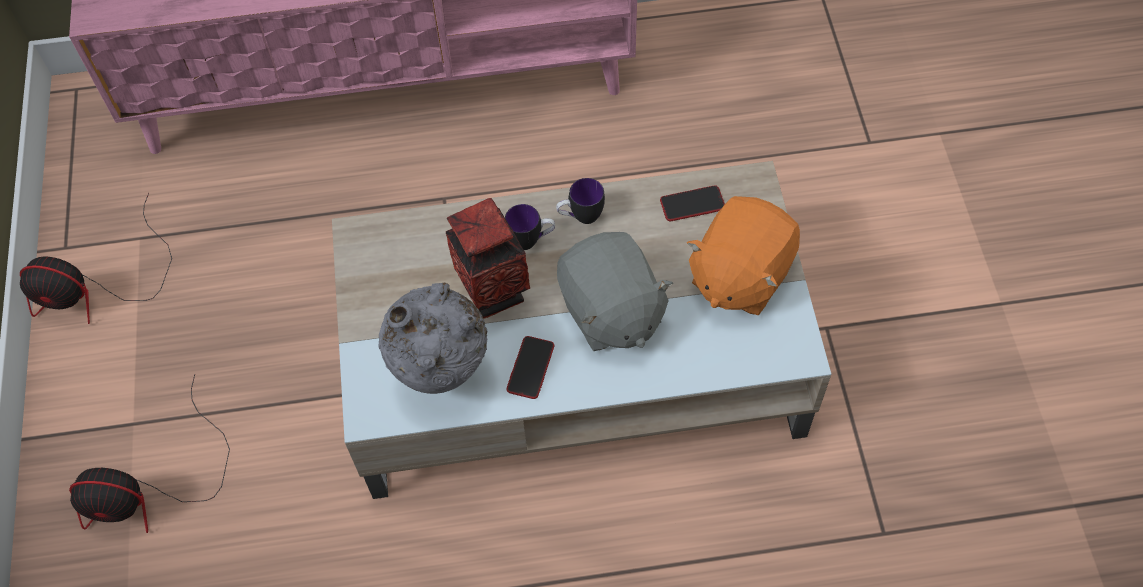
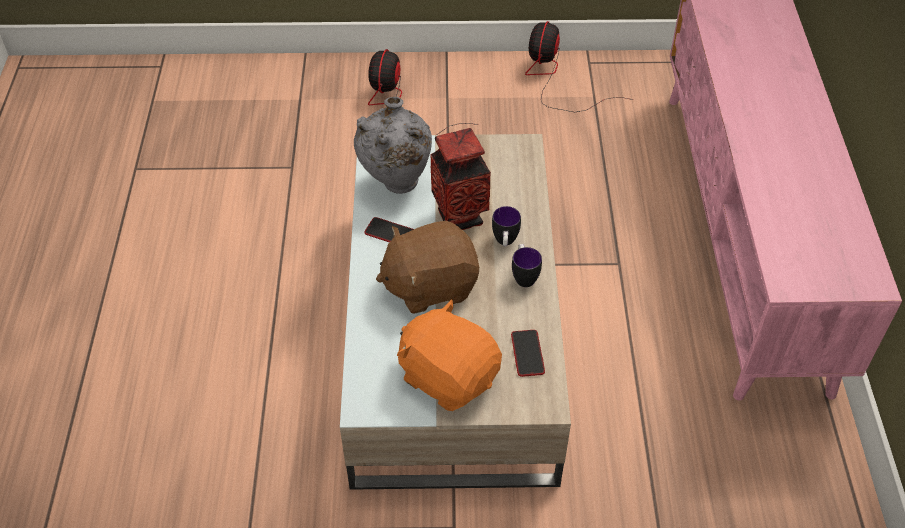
camera: 95 degrees right, 10 degrees down
grey plush toy [557,232,673,351] -> brown plush toy [376,221,479,314]

